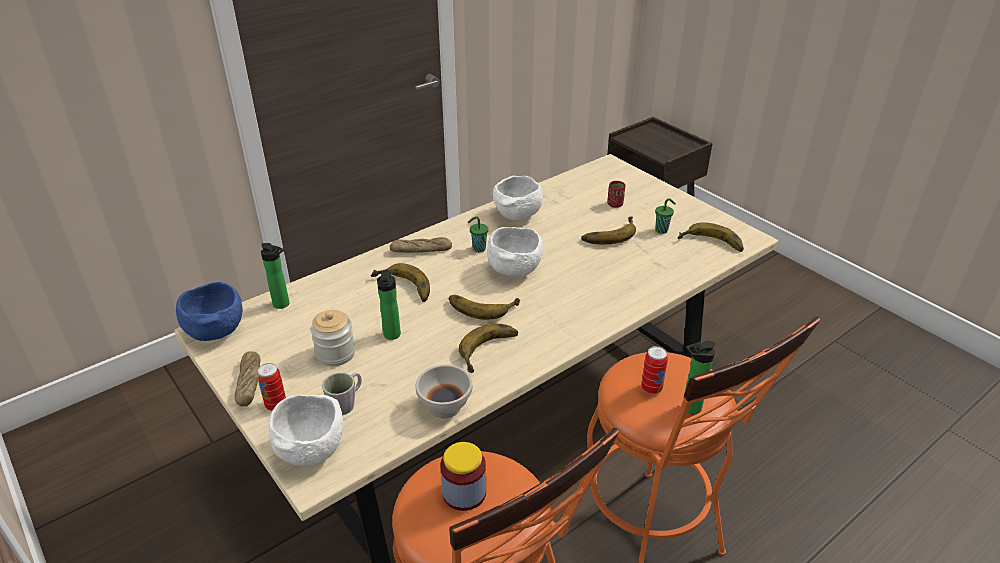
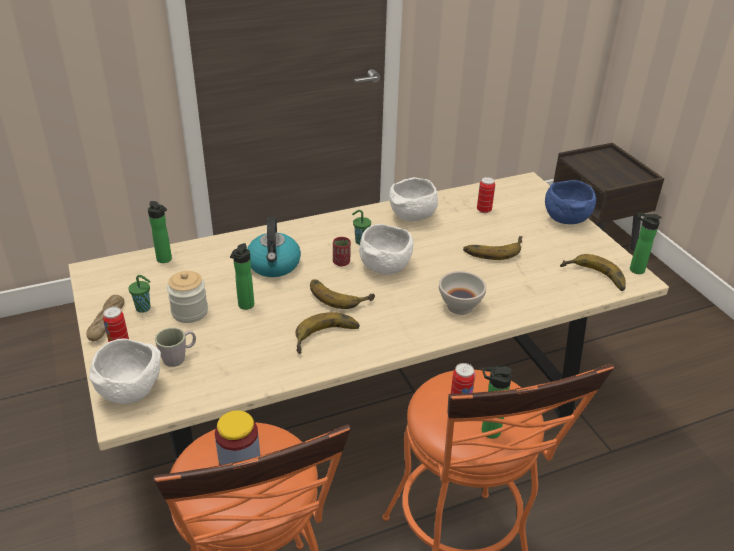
camera: 15 degrees right, 0 degrees up
blue bowl [176,282,243,341] -> blue bowl moved to [545,180,596,224]
banana [371,263,430,302] -> kettle [247,217,301,277]
bread [390,237,452,253] -> none
white bowl [416,364,472,418] -> white bowl moved to [439,271,486,315]
red cup [607,181,626,208] -> red cup moved to [333,237,351,266]
green cup [655,198,676,234] -> green cup moved to [128,275,151,313]
none -> can [477,177,495,213]
none -> bottle [630,212,662,274]

